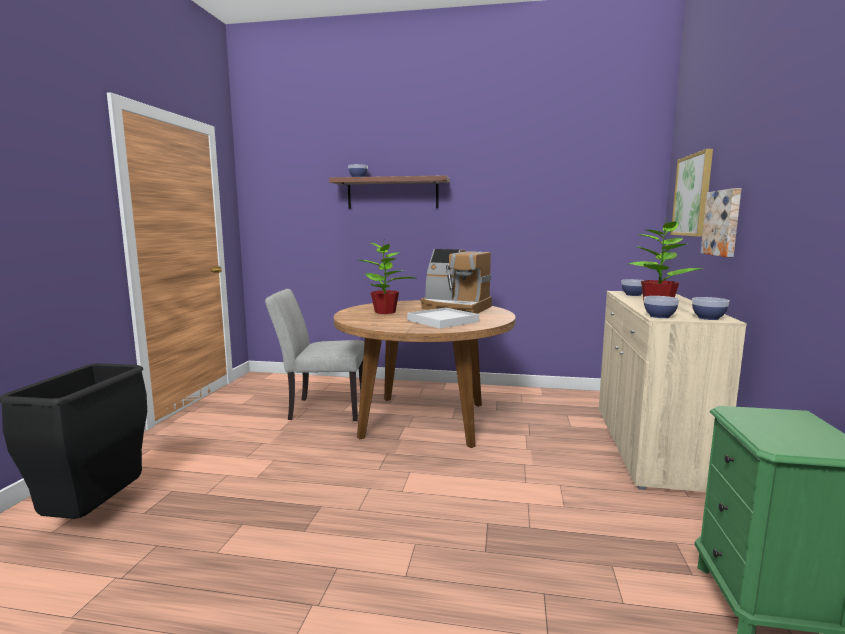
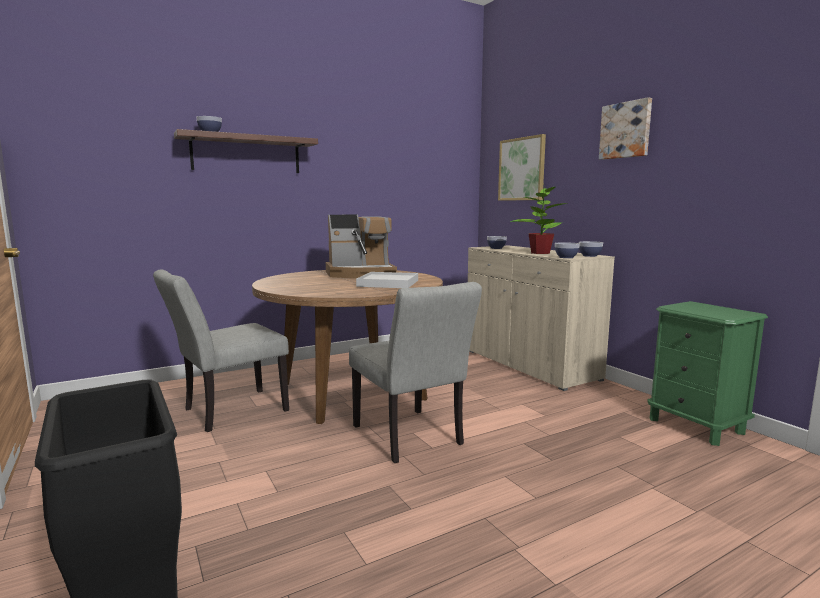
camera: 40 degrees left, 0 degrees up
potted plant [358,243,417,314] -> none
picture [701,188,741,257] -> picture moved to [599,97,652,160]
none -> grey chair [349,282,482,463]

